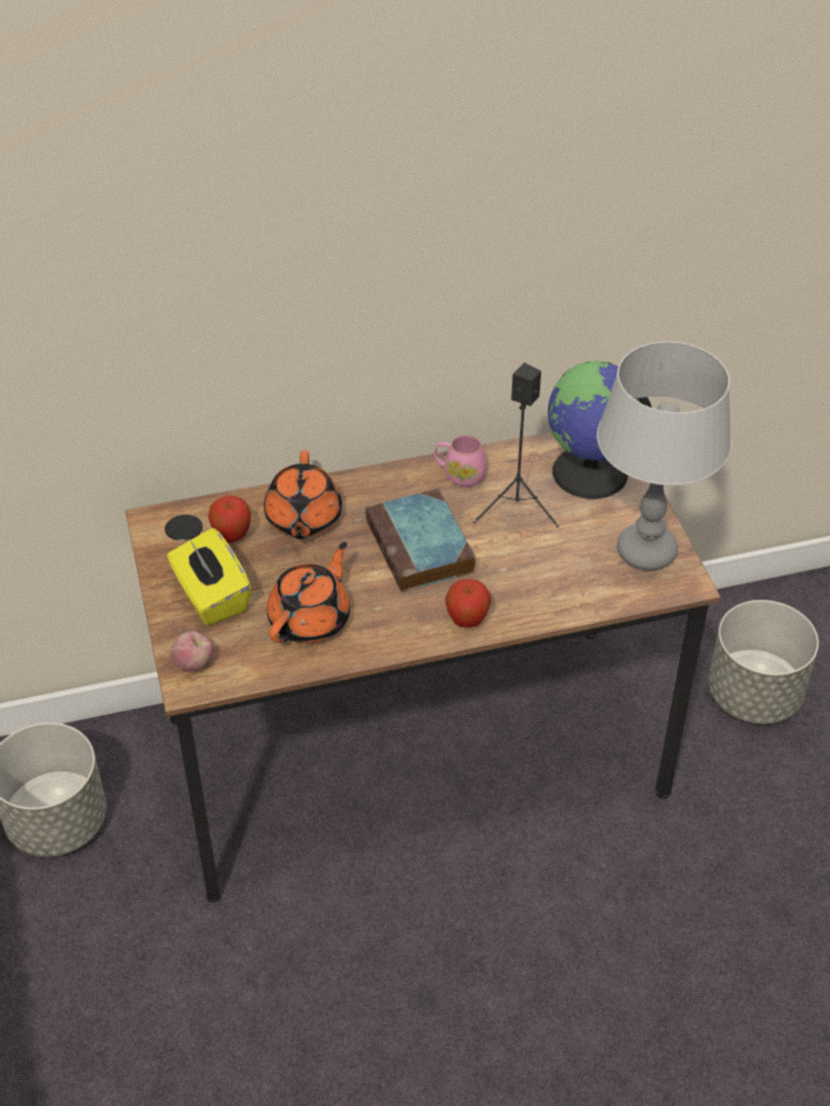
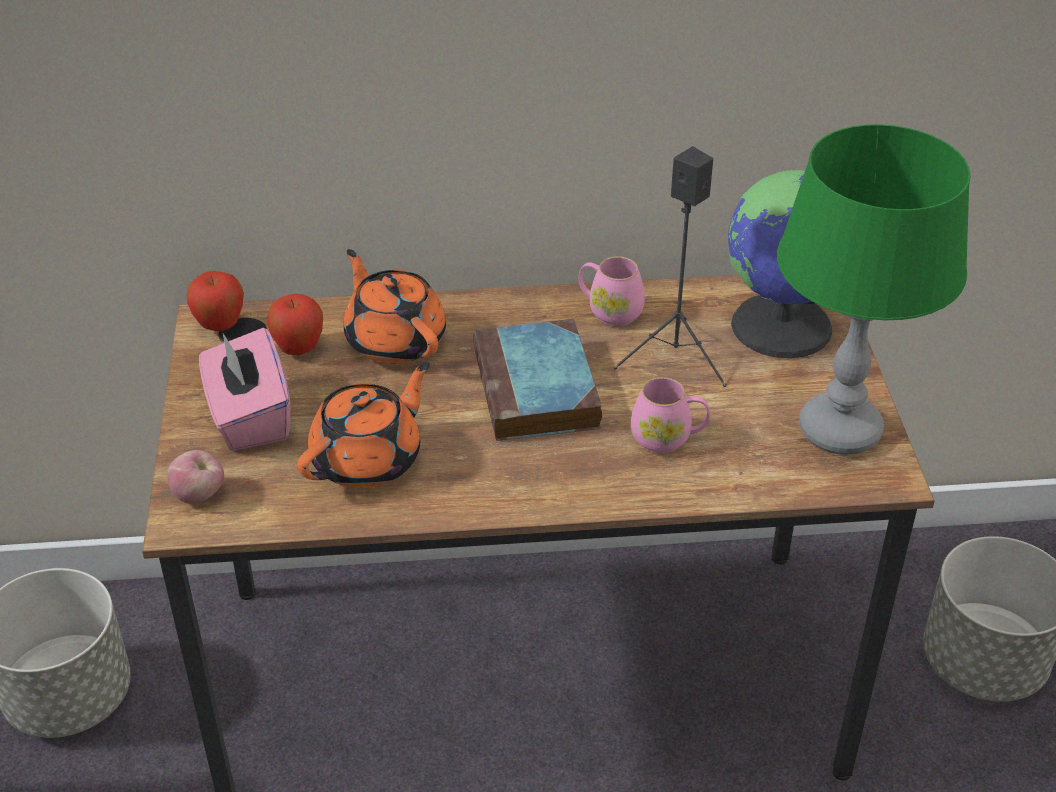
camera: 10 degrees right, 5 degrees down
yellow tissue box [167,528,251,626] -> pink tissue box [199,328,291,451]
orange teapot [264,451,342,539] -> orange teapot turned 135 degrees clockwise [344,249,446,364]
apple [446,579,491,628] -> apple moved to [187,271,244,331]
grey table lamp [597,342,731,571] -> green table lamp [777,124,971,455]
none -> pink mug [631,377,710,453]

